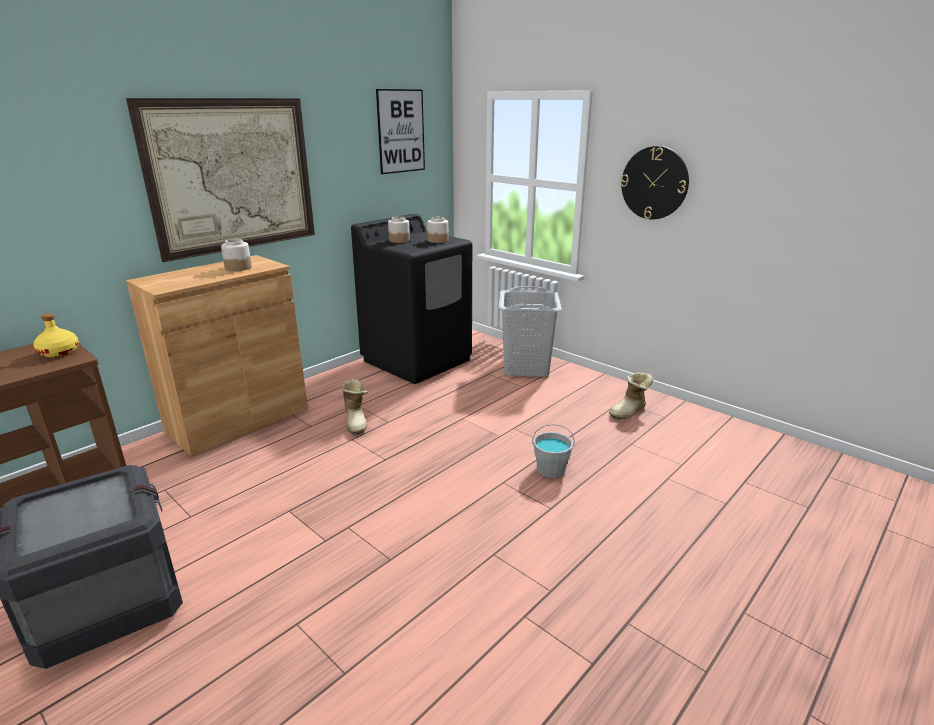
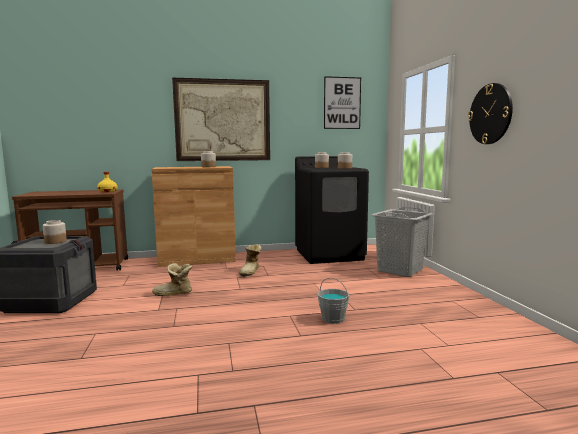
camera: 35 degrees right, 15 degrees down
boot [609,372,653,419] -> boot moved to [152,263,192,296]
none -> jar [43,220,67,244]

